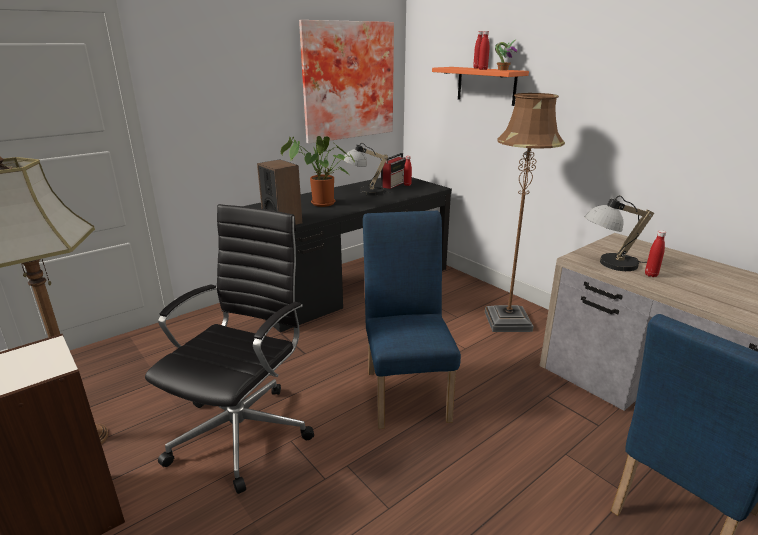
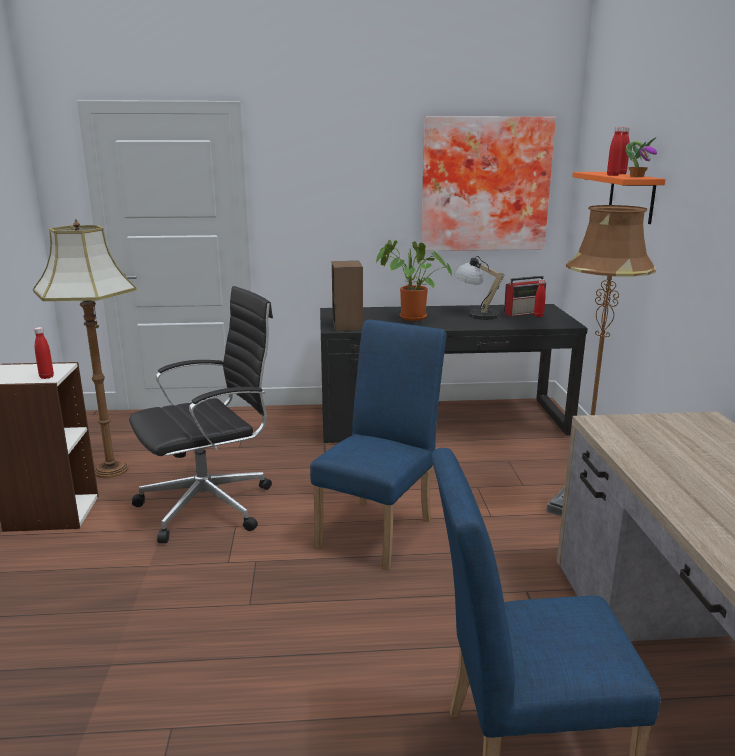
camera: 35 degrees right, 5 degrees down
table lamp [585,195,654,271] -> none
red bottle [645,230,666,277] -> red bottle moved to [34,327,54,379]

